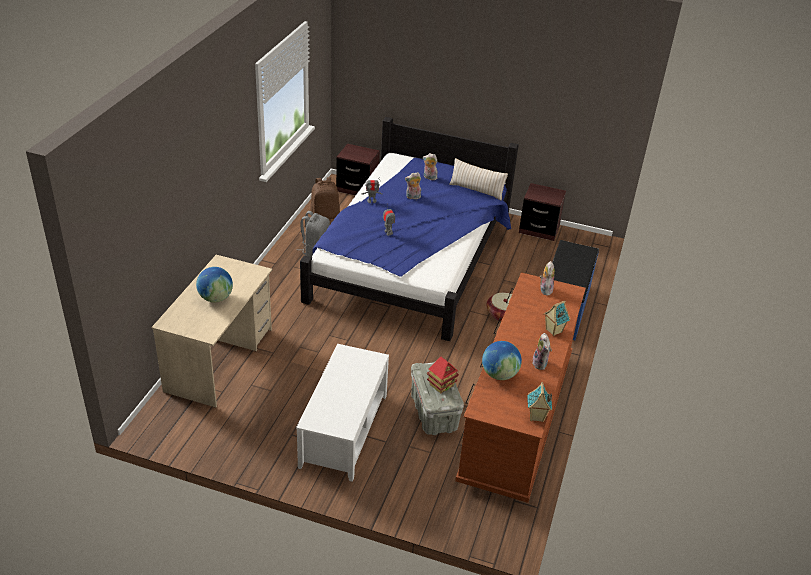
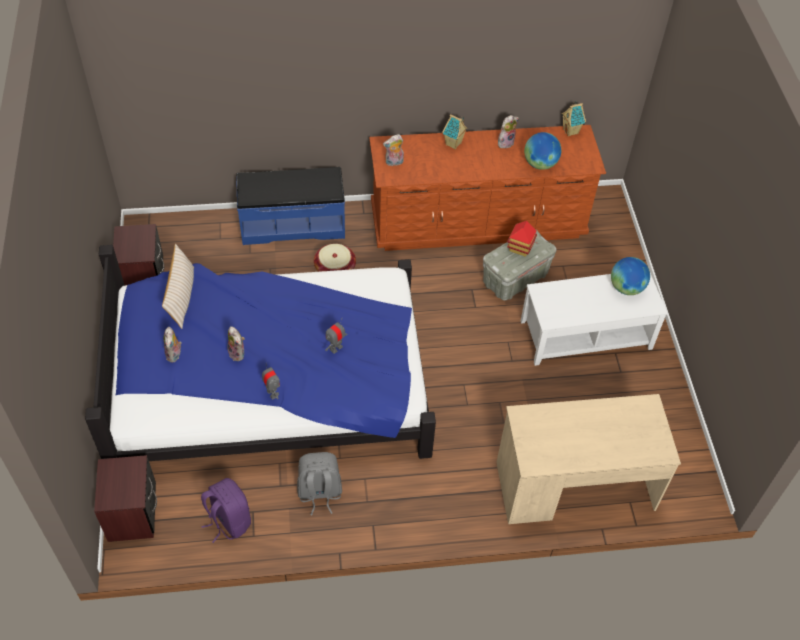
camera: 115 degrees left, 15 degrees up
globe [196,267,233,302] -> globe moved to [611,257,650,295]
brown backpack [310,177,340,219] -> purple backpack [201,478,251,543]

